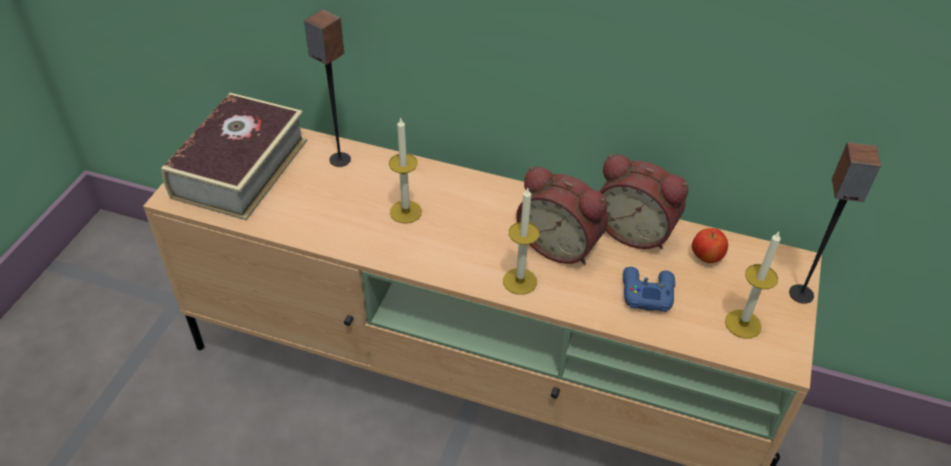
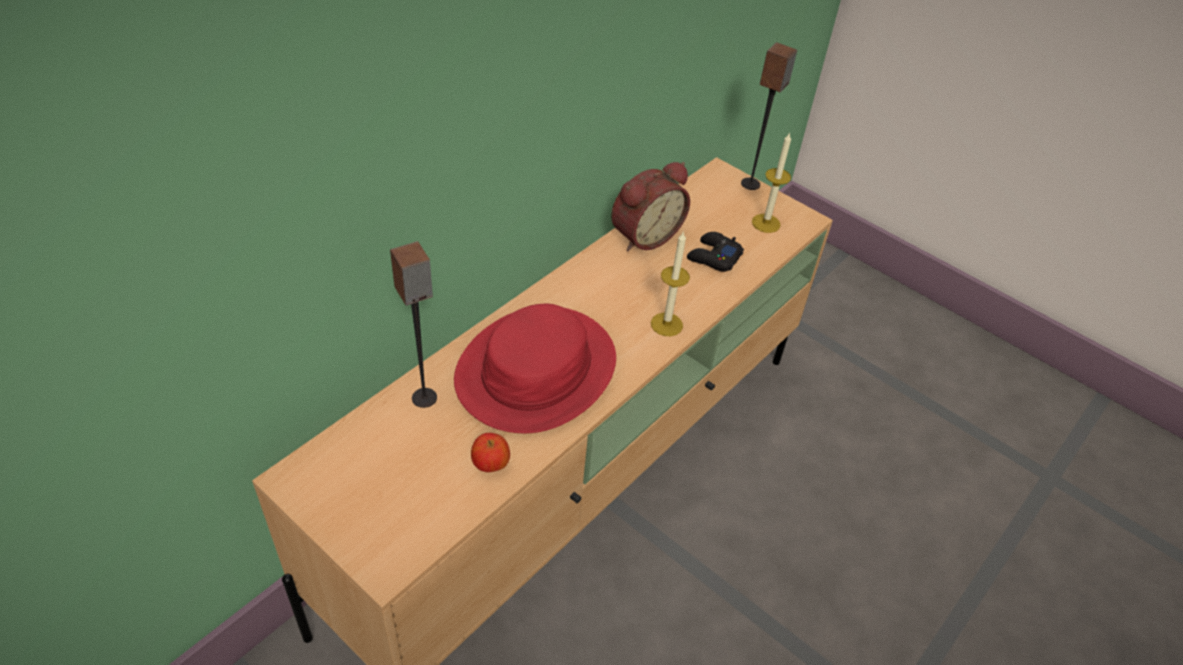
camera: 70 degrees left, 0 degrees up
book [161,93,307,221] -> none
candle [389,118,422,223] -> red hat [454,304,616,433]
alarm clock [516,167,608,265] -> none
blue game controller [623,267,675,312] -> black game controller [687,232,744,272]
apple [692,228,728,263] -> apple moved to [471,433,510,472]

